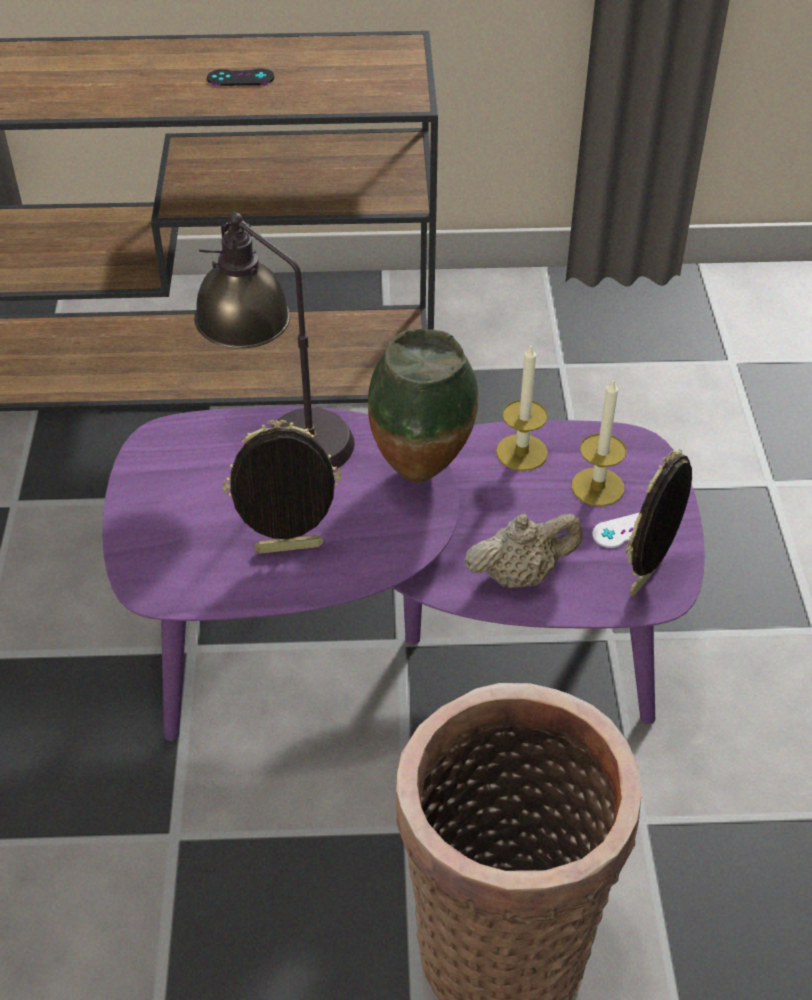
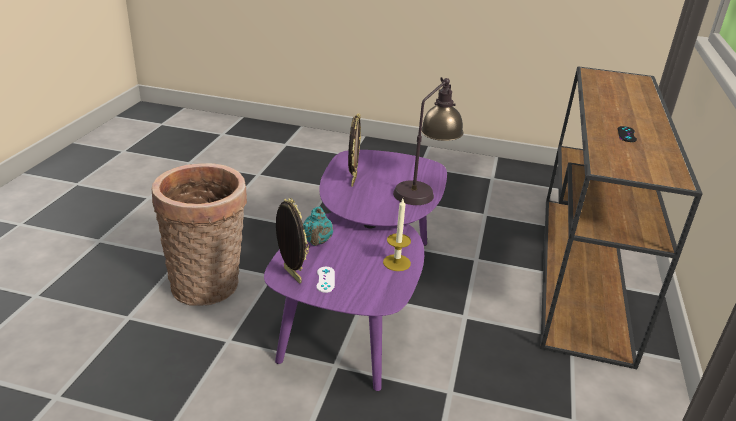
camera: 105 degrees right, 15 degrees down
vase [368,329,478,482] -> none
beige teapot [464,514,583,588] -> turquoise teapot [303,206,333,246]
candle [571,378,626,506] -> none

